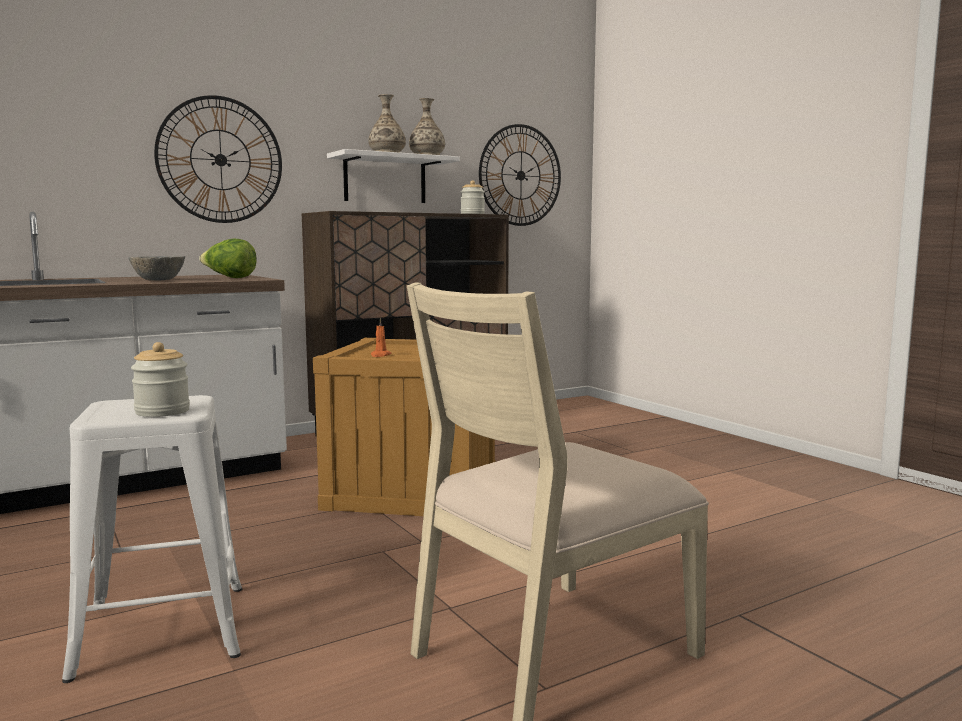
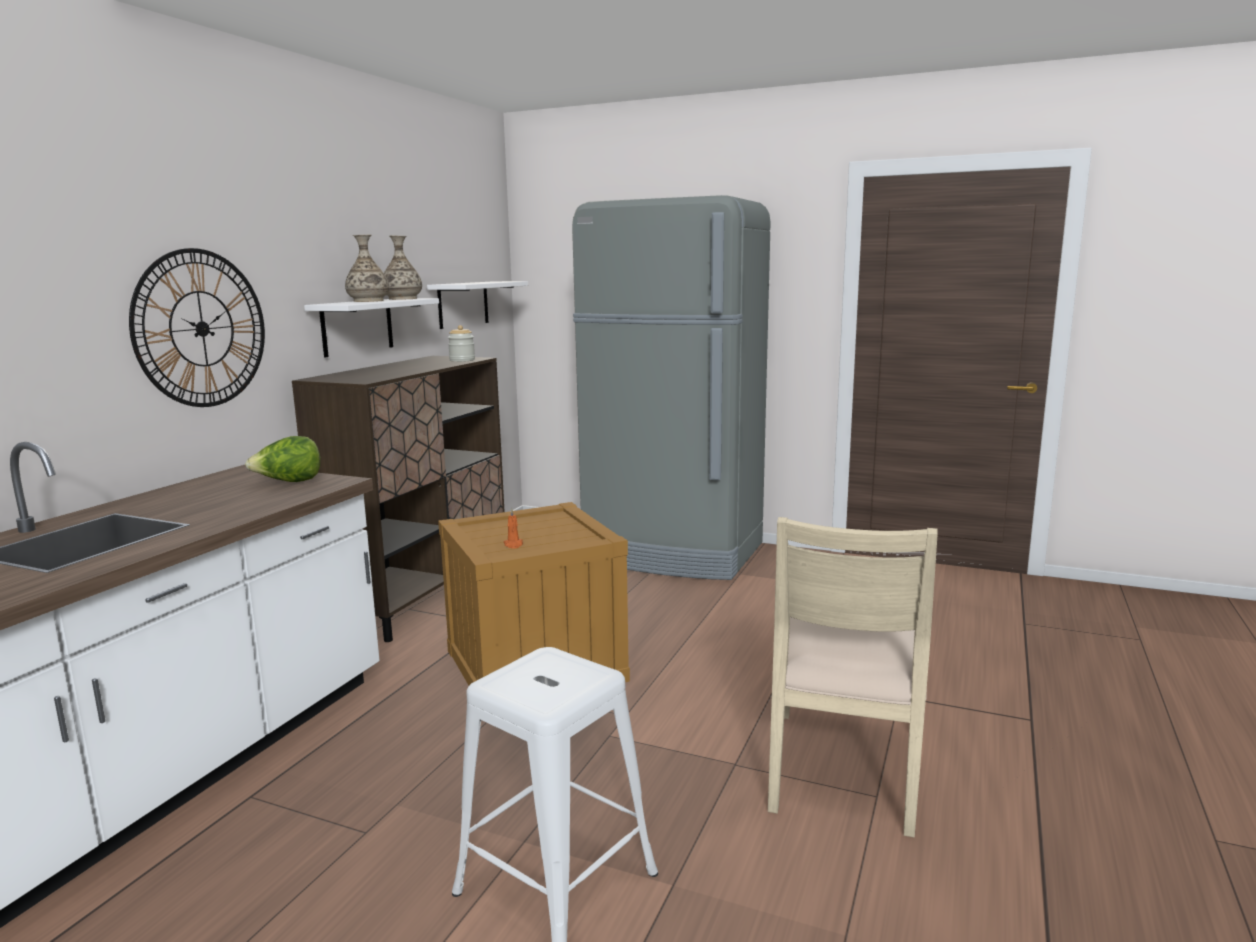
camera: 35 degrees left, 5 degrees up
grey bowl [128,256,185,281] -> none
jar [131,342,190,417] -> none
wall clock [479,124,561,226] -> white shelf [427,281,528,329]
none -> grey fridge [572,195,771,580]

